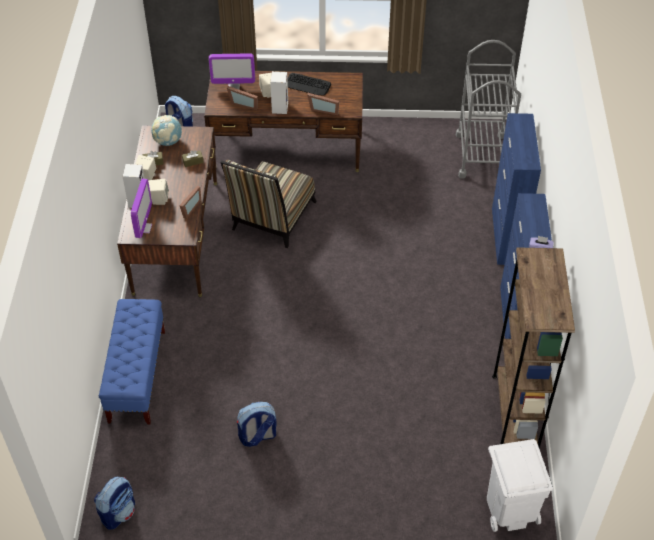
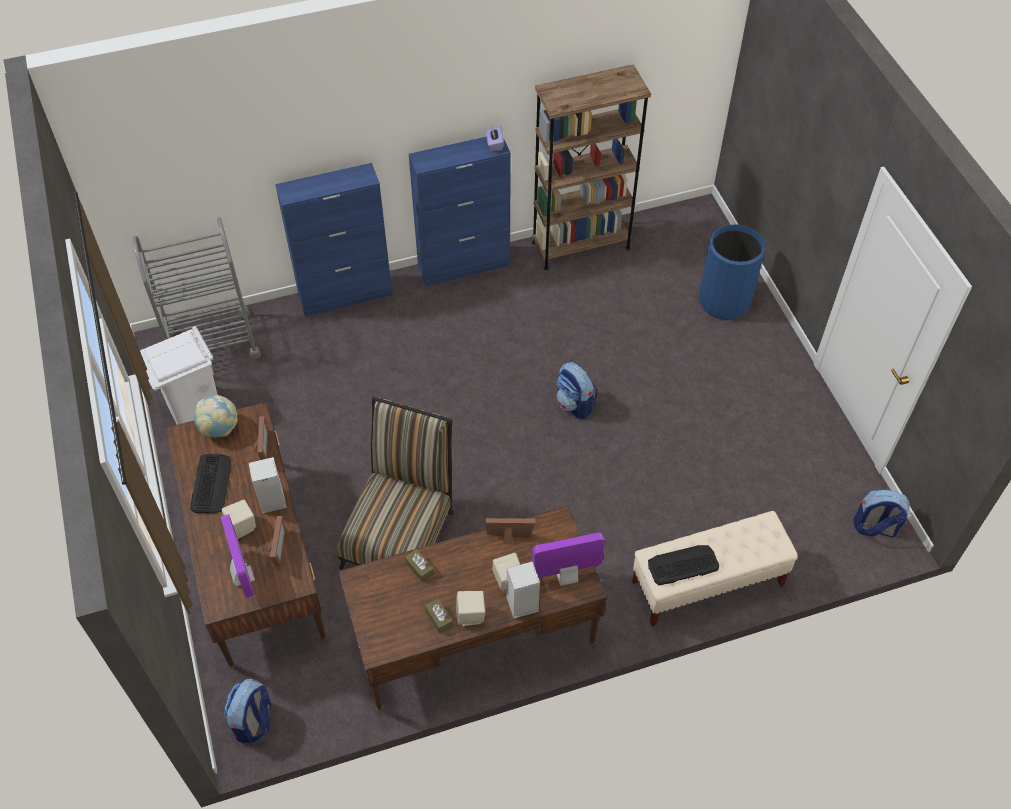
camera: 110 degrees left, 5 degrees up
blue bench [99,299,165,424] -> beige bench [632,511,798,626]
globe [151,115,182,146] -> globe moved to [194,395,238,438]
chair [220,160,317,248] -> chair turned 75 degrees counterclockwise [338,396,454,570]
backpack [237,402,277,447] -> backpack moved to [556,362,598,419]
white trash can [487,439,553,532] -> white trash can moved to [140,326,218,425]
none -> keyboard [648,545,719,585]
none -> blue trash can [699,224,765,320]

